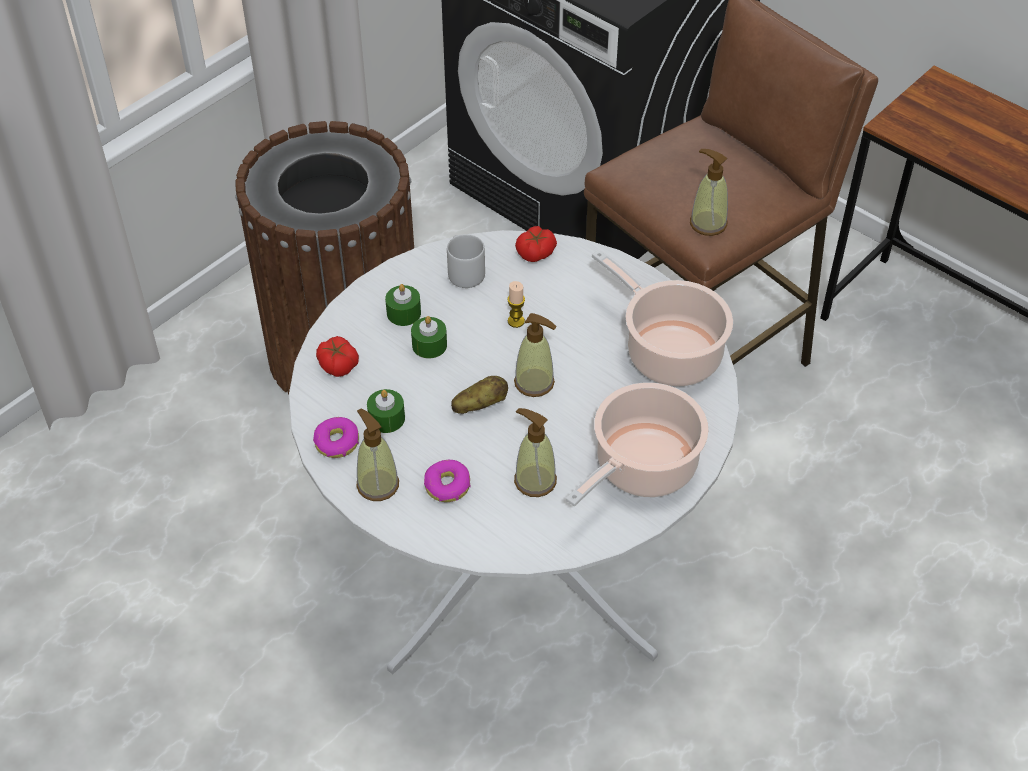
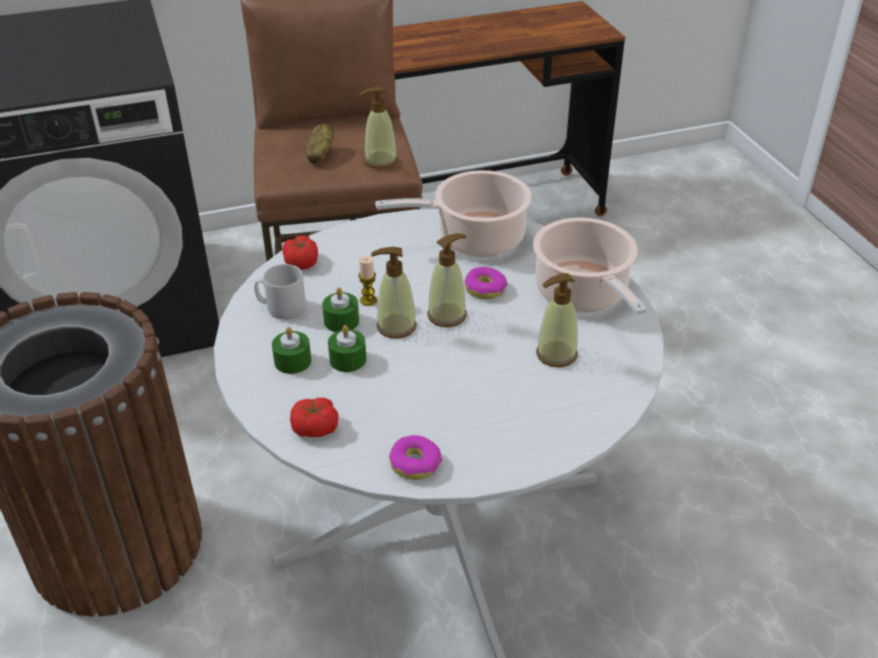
camera: 60 degrees left, 10 degrees down
soap dispenser [356,408,399,501] -> soap dispenser moved to [371,247,417,339]
green candle [367,389,405,433] -> green candle moved to [322,287,359,332]
donut [424,460,471,502] -> donut moved to [464,267,507,299]
potato [451,376,508,414] -> potato moved to [306,124,335,164]

